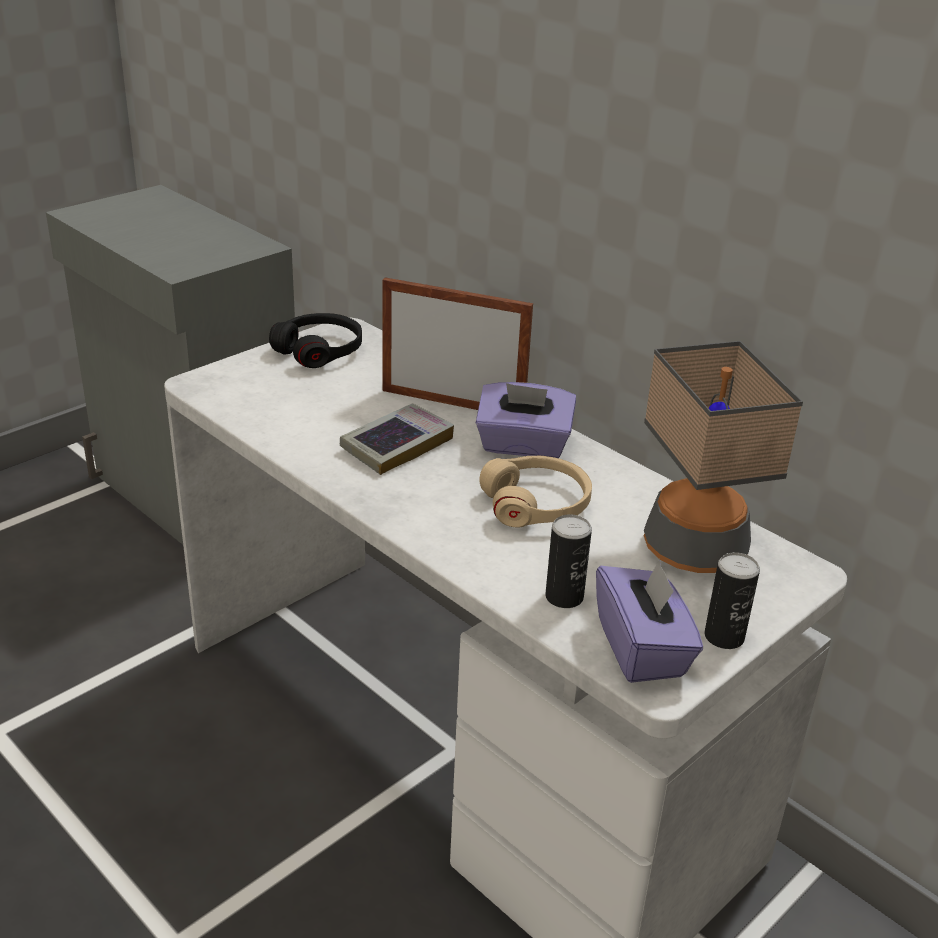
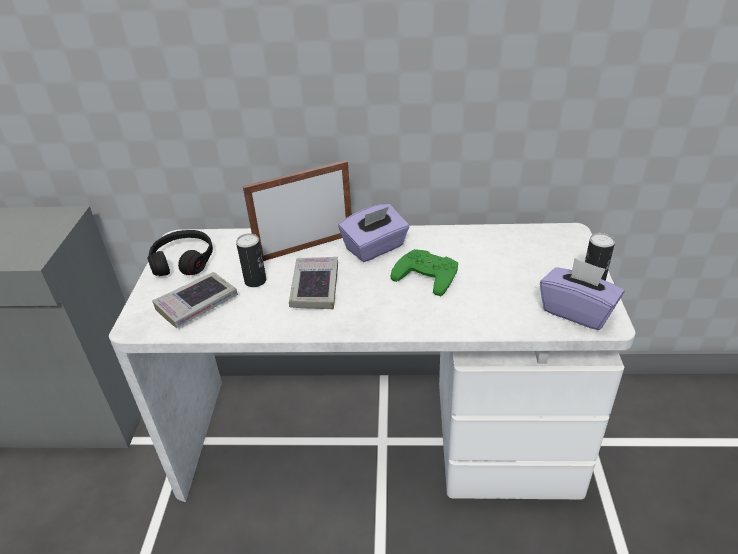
camera: 40 degrees left, 5 degrees up
beige headphones [479,456,592,527] -> green game controller [391,249,458,296]
can [545,514,592,608] -> can moved to [236,233,266,287]
table lamp [644,341,803,573] -> none
none -> book [152,272,238,328]

